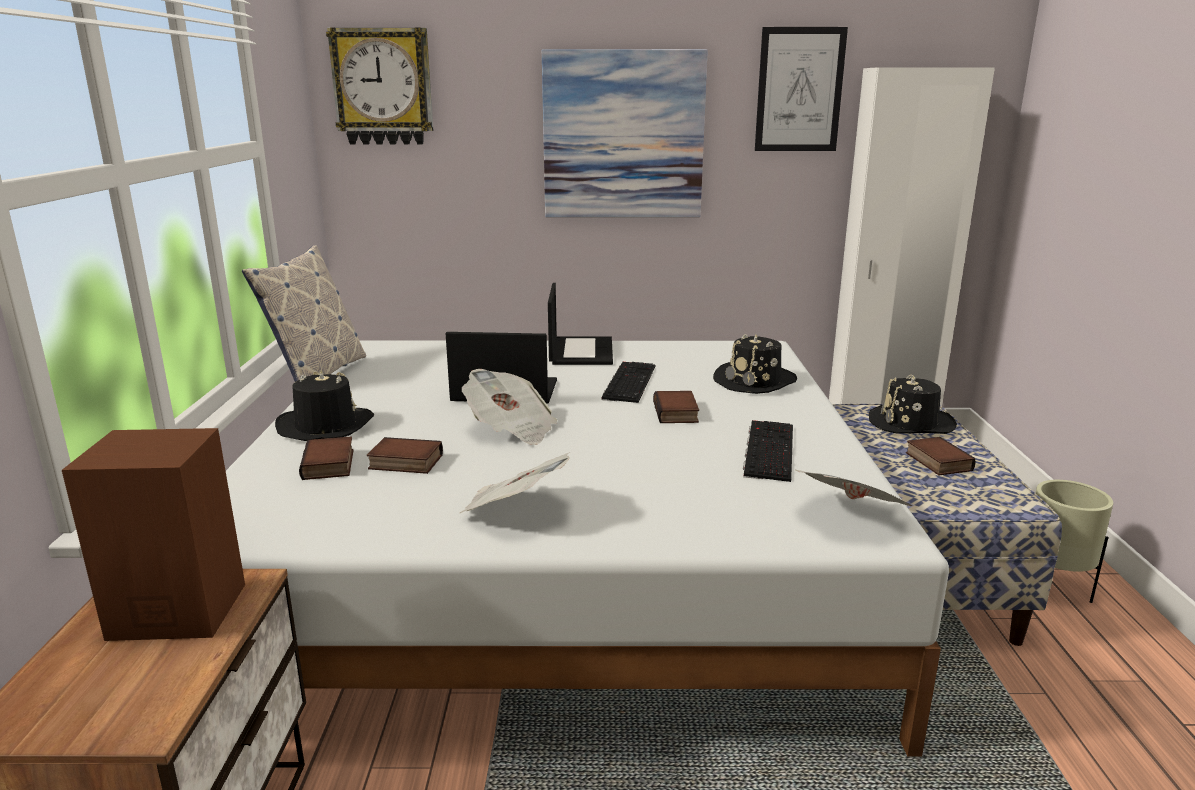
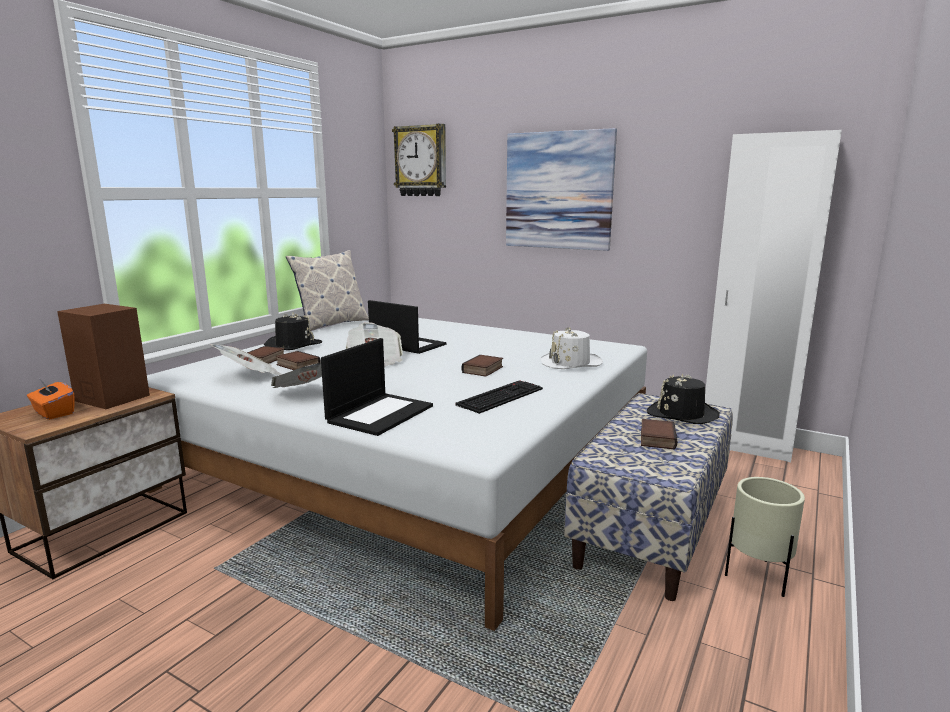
camera: 30 degrees right, 5 degrees down
laptop [548,283,613,365] -> laptop moved to [321,338,433,436]
keyboard [602,362,655,403] -> none
black hat [713,334,797,394] -> white hat [540,327,603,369]
picture [755,27,848,151] -> none
newspaper [796,470,912,506] -> newspaper moved to [210,344,282,375]
none -> orange tissue box [27,380,75,420]

